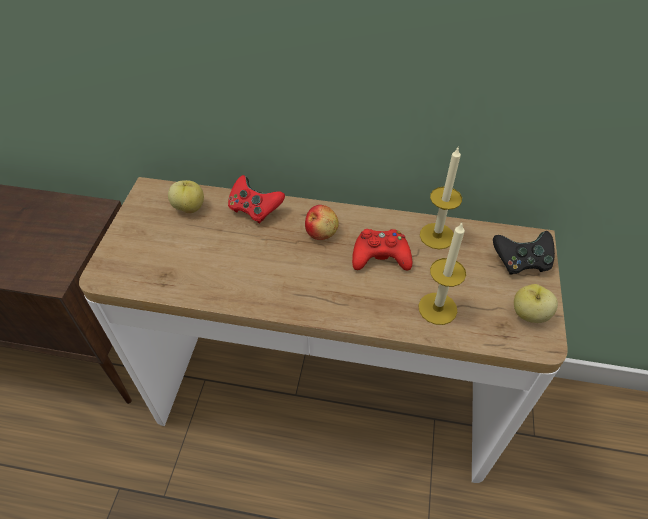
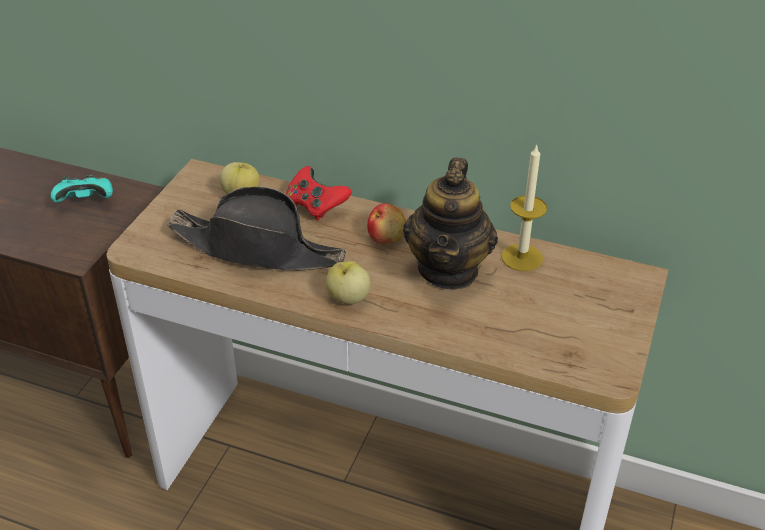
camera: 10 degrees right, 10 degrees down
red game controller [352,229,412,270] -> teapot [403,157,498,290]
candle [418,223,466,325] -> none
black game controller [493,231,555,275] -> none
apple [514,284,558,323] -> apple moved to [326,261,371,304]
none -> turquoise game controller [51,175,113,202]
none -> black hat [167,187,346,271]

